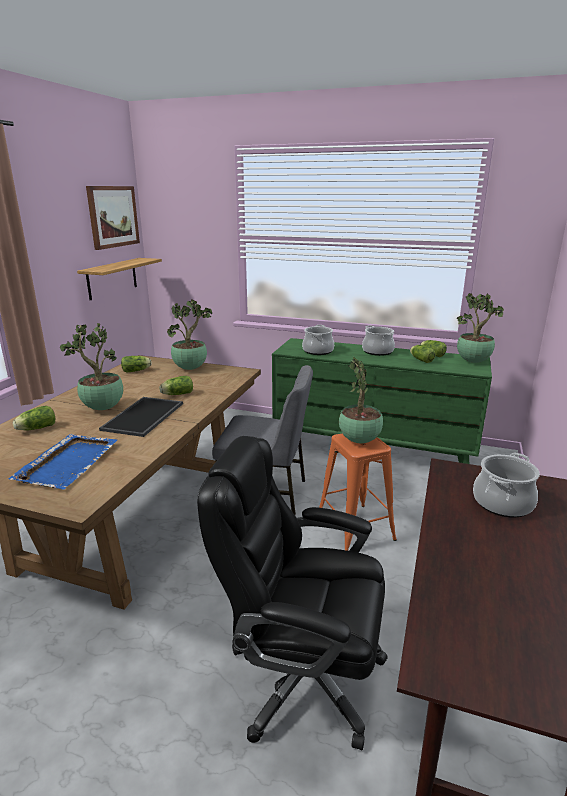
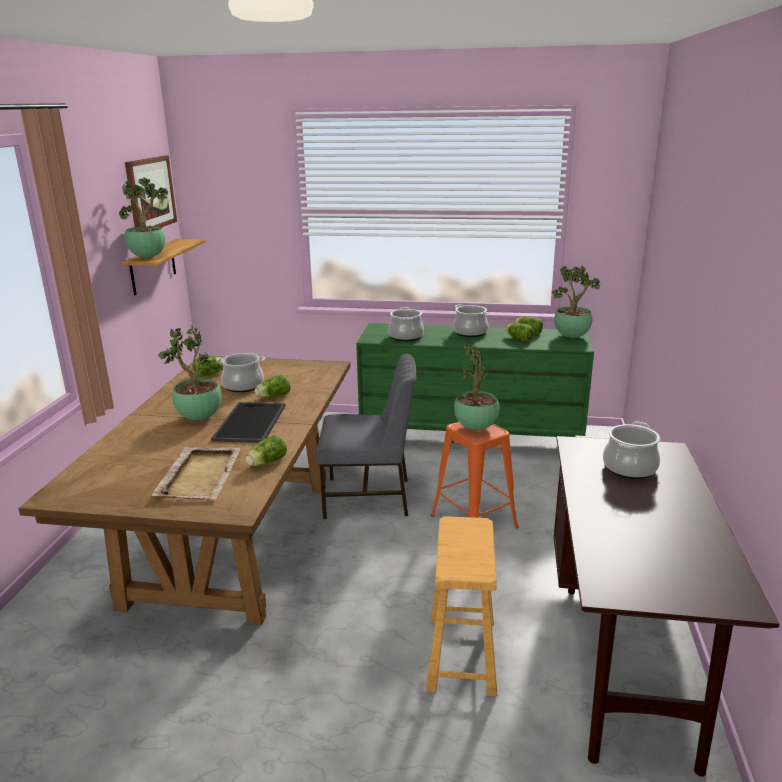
camera: 10 degrees left, 0 degrees up
blue tray [9,434,117,490] -> beige tray [152,447,241,500]
lettuce [13,406,55,430] -> lettuce moved to [246,435,287,466]
potted plant [167,299,212,370] -> potted plant moved to [119,177,168,258]
black office chair [197,436,388,750] -> brown stool [426,516,497,696]
none -> cooking pot [216,353,265,392]

